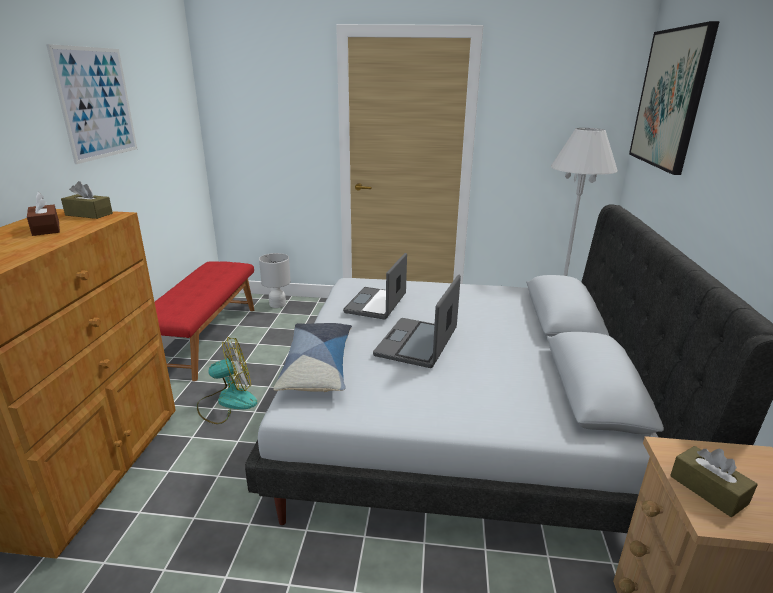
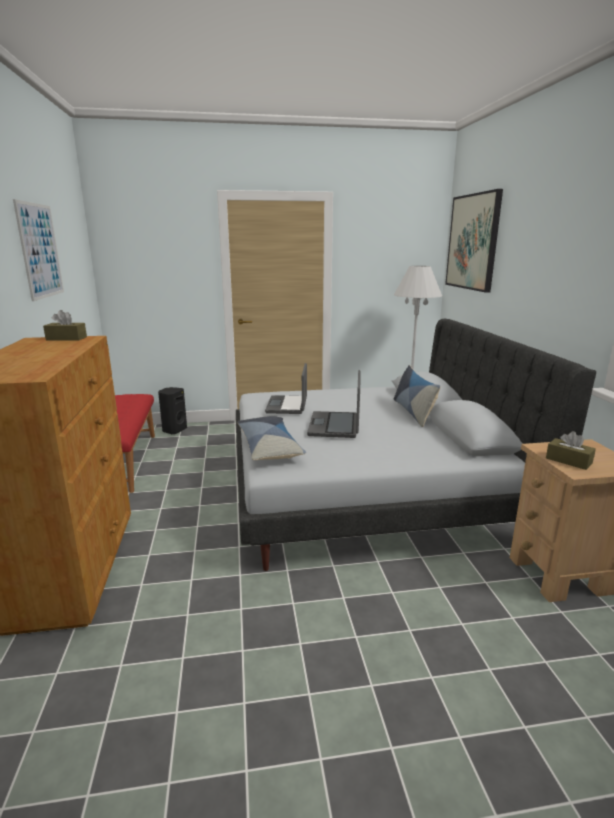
camera: 15 degrees left, 5 degrees down
brown tissue box [27,192,60,236] -> none
fan [197,337,257,424] -> none
grey table lamp [259,253,291,308] -> black speaker [158,387,187,434]
none -> pillow [394,365,441,427]

